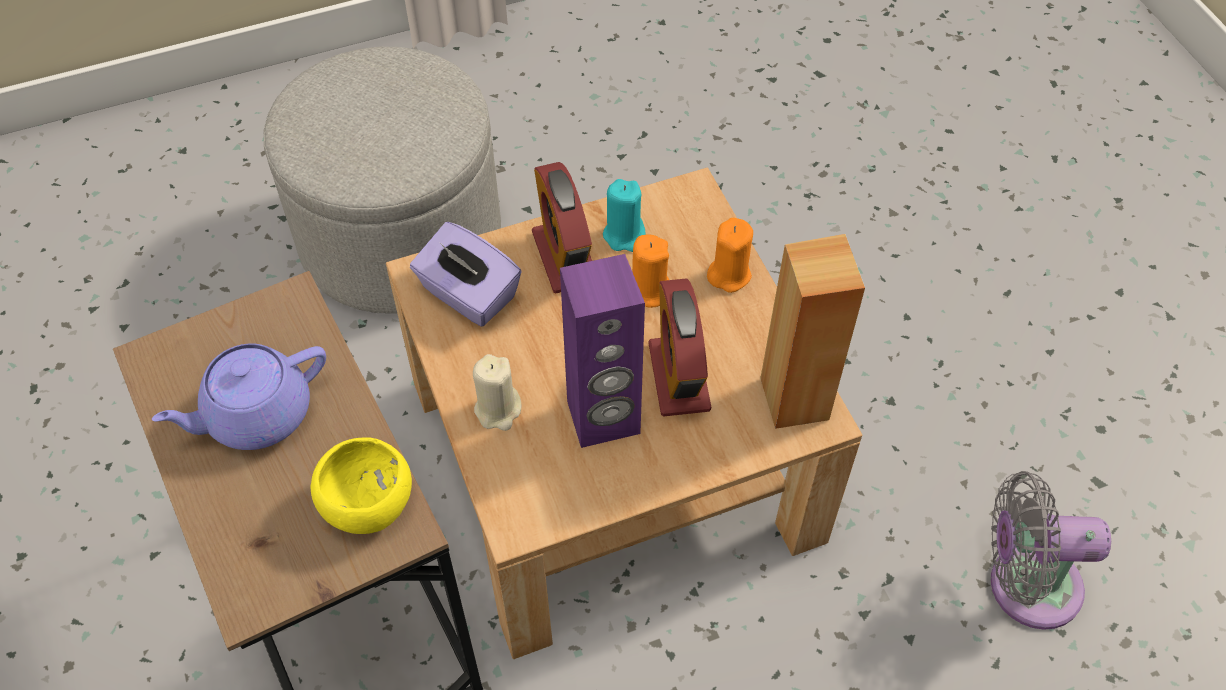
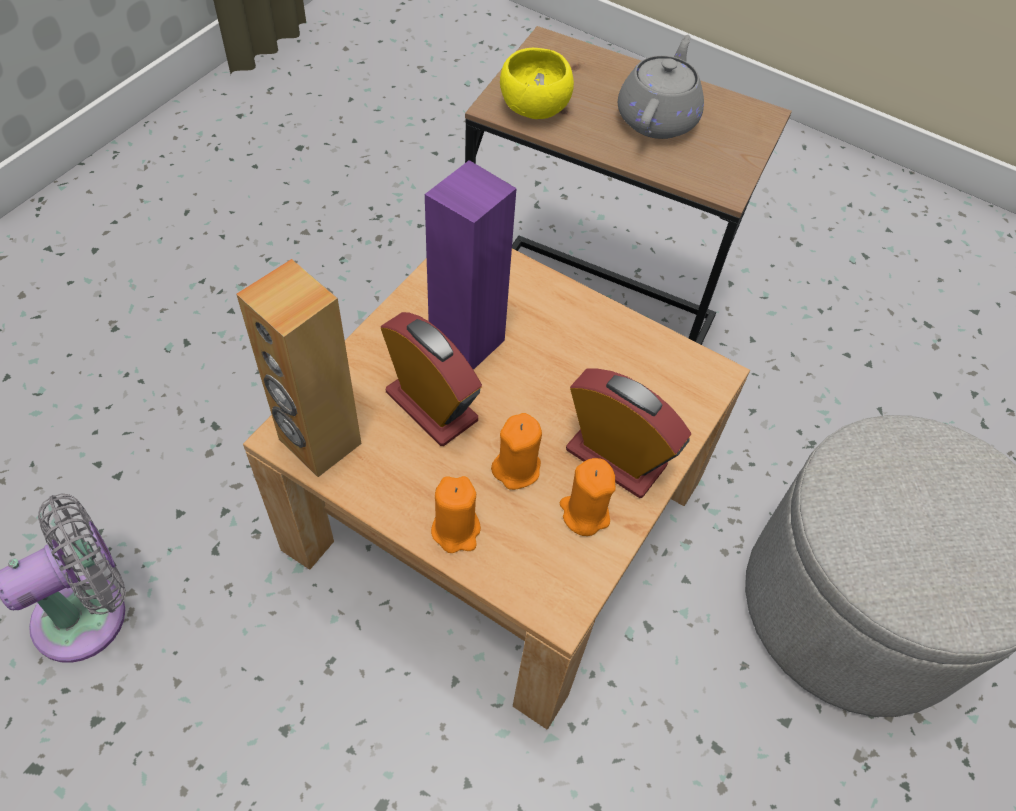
camera: 140 degrees right, 0 degrees up
purple teapot [152,344,326,450] -> grey teapot [618,35,704,139]
purple tissue box [410,222,522,327] -> none
beige candle [473,354,521,431] -> none
turquoise candle [603,179,646,252] -> orange candle [560,458,616,536]

